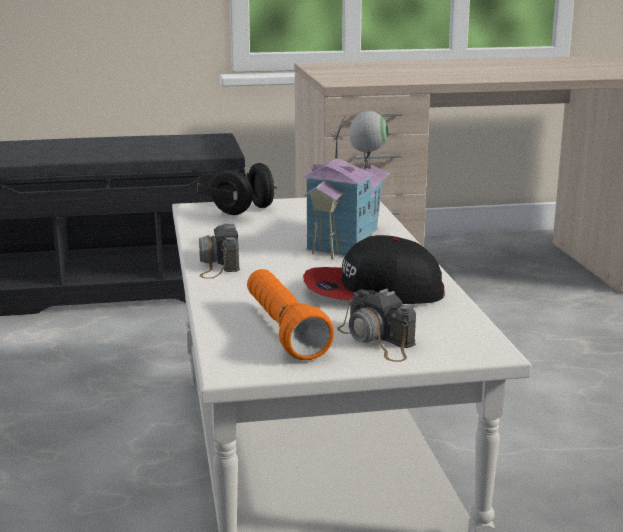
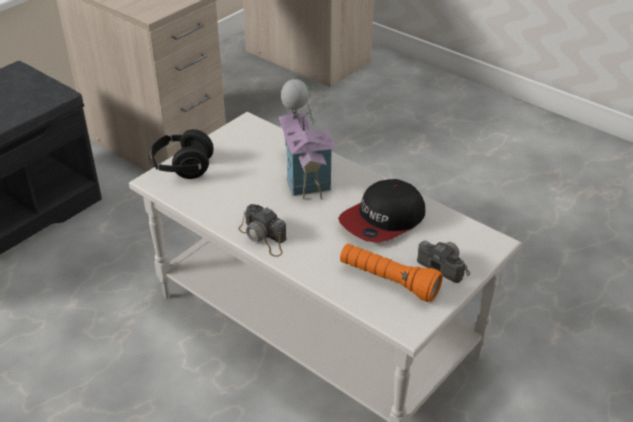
camera: 40 degrees left, 20 degrees up
camera [337,289,416,362] -> camera turned 150 degrees counterclockwise [417,241,470,283]

